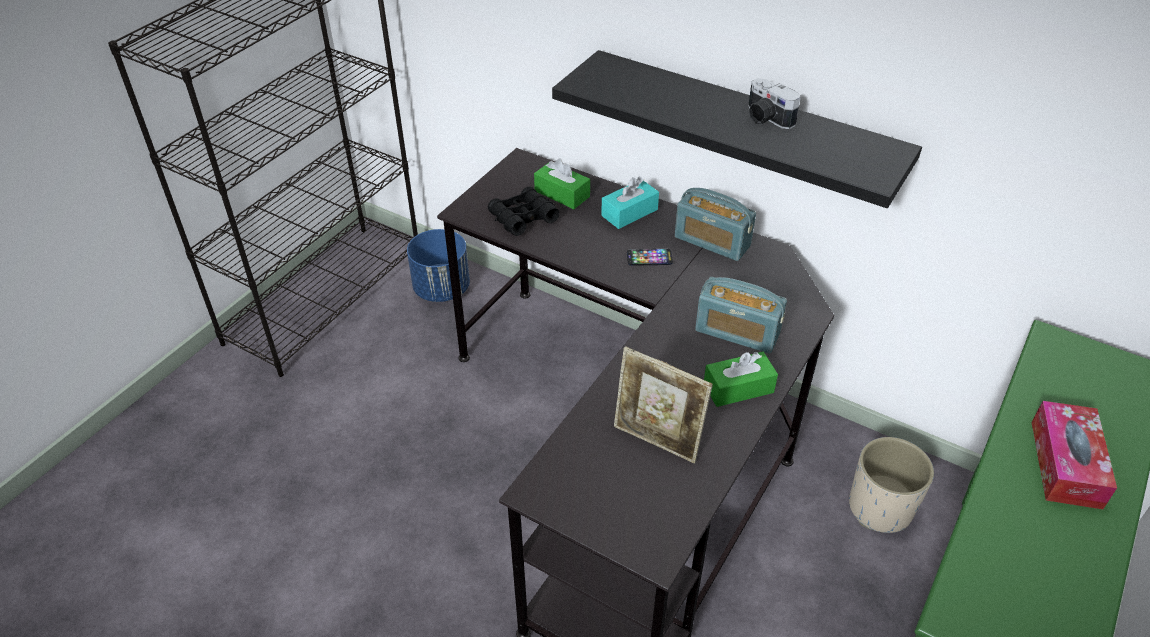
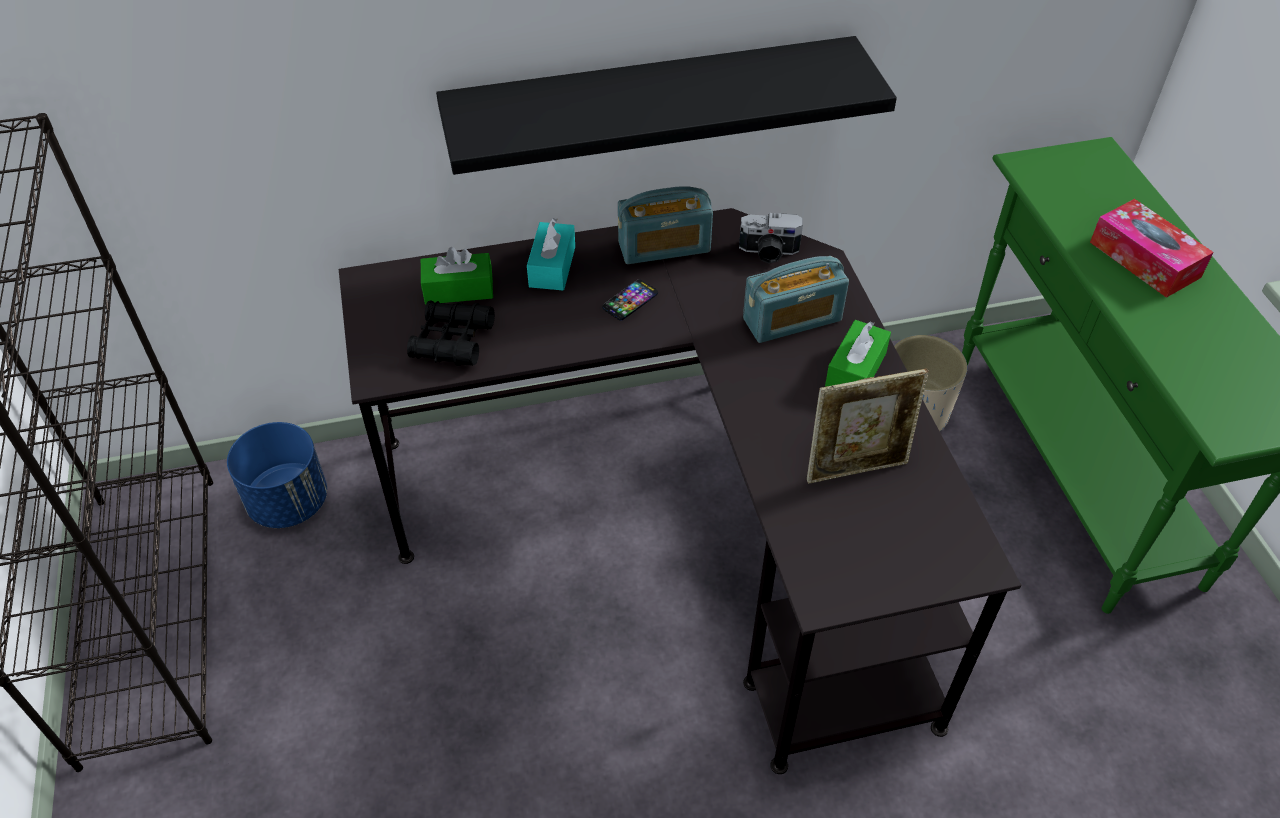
camera: 45 degrees left, 5 degrees up
camera [748,78,801,129] -> camera moved to [739,213,803,264]

